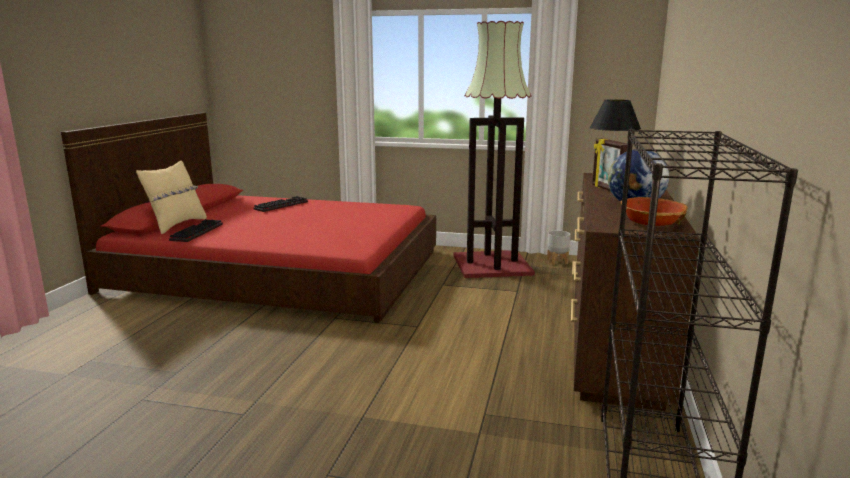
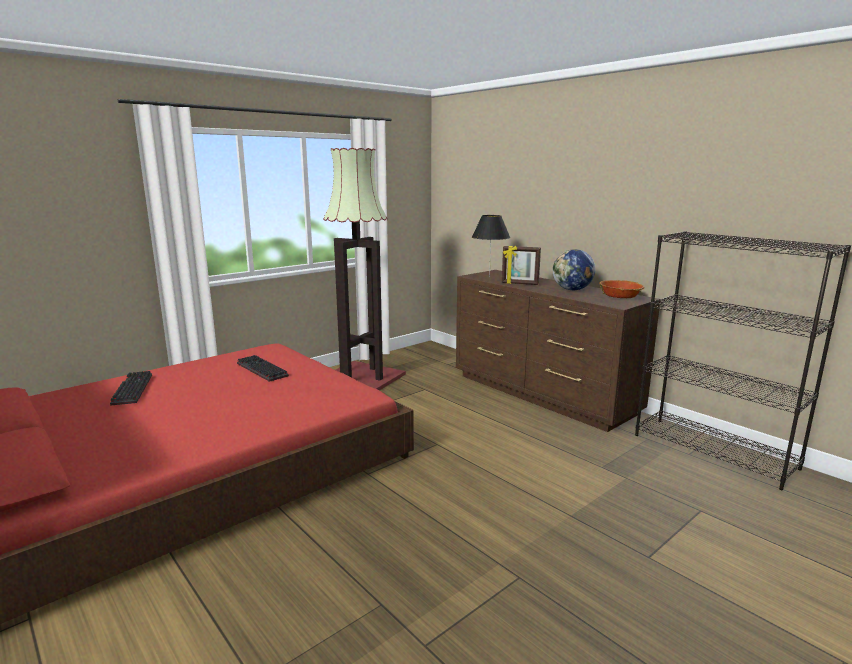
camera: 55 degrees left, 0 degrees up
beige pillow [136,161,207,234] -> none
keyboard [169,219,223,242] -> keyboard moved to [237,355,289,382]
grey planter [547,231,571,265] -> none

